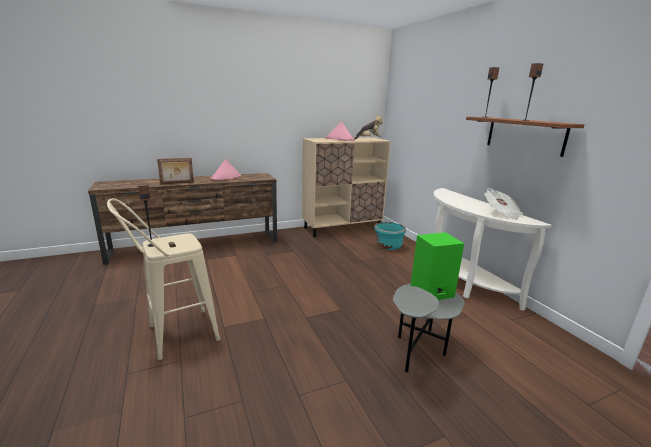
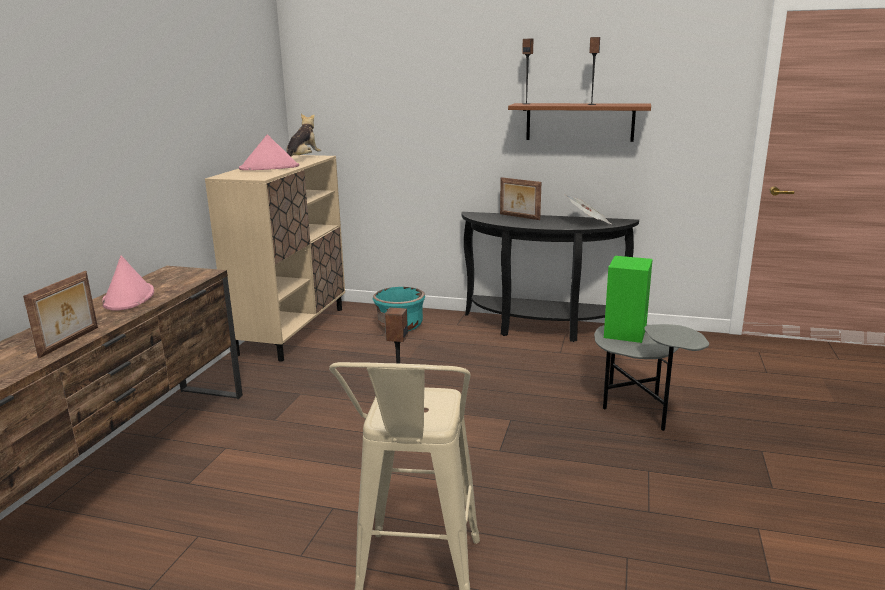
camera: 50 degrees left, 0 degrees up
white console table [433,188,552,311] -> black console table [461,212,639,342]
none -> picture frame [500,177,541,220]

